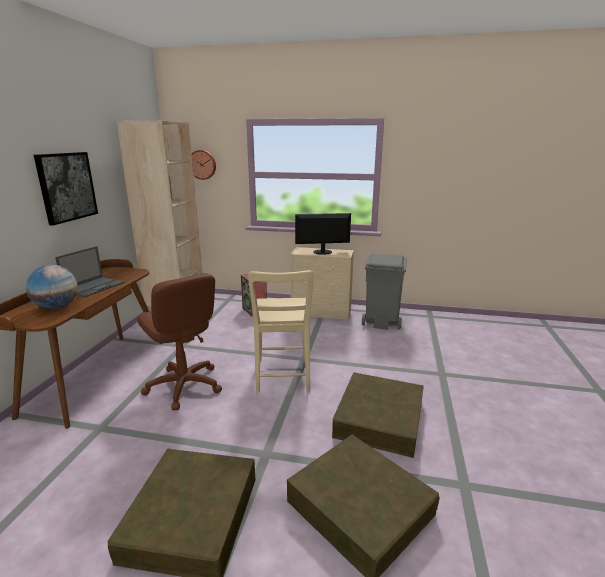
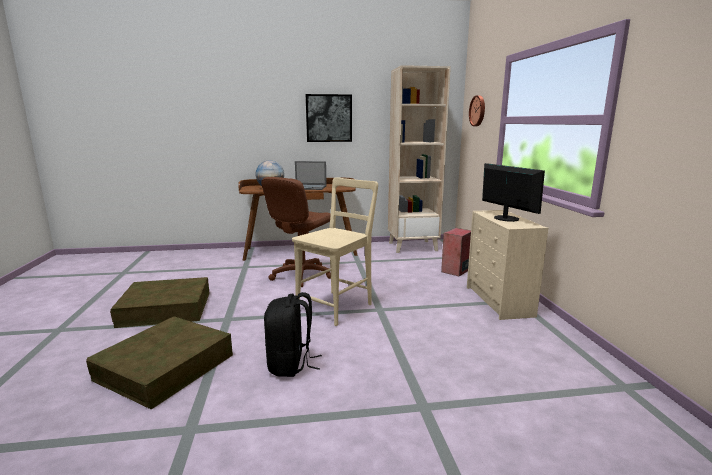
camera: 70 degrees right, 5 degrees down
beige chair [248,270,314,393] -> beige chair turned 150 degrees clockwise [292,177,378,326]
brown storage box [332,372,424,458] -> black backpack [264,292,322,377]
grey trash can [362,254,407,330] -> none

